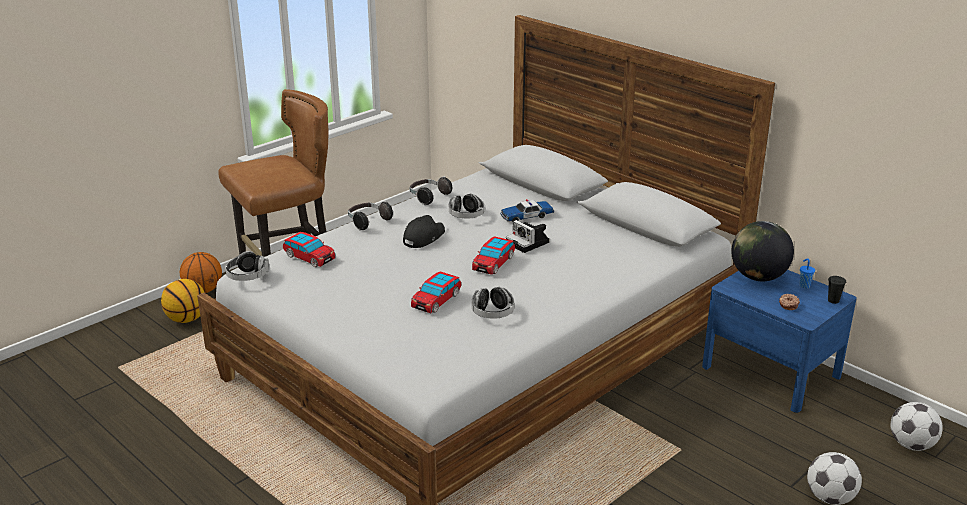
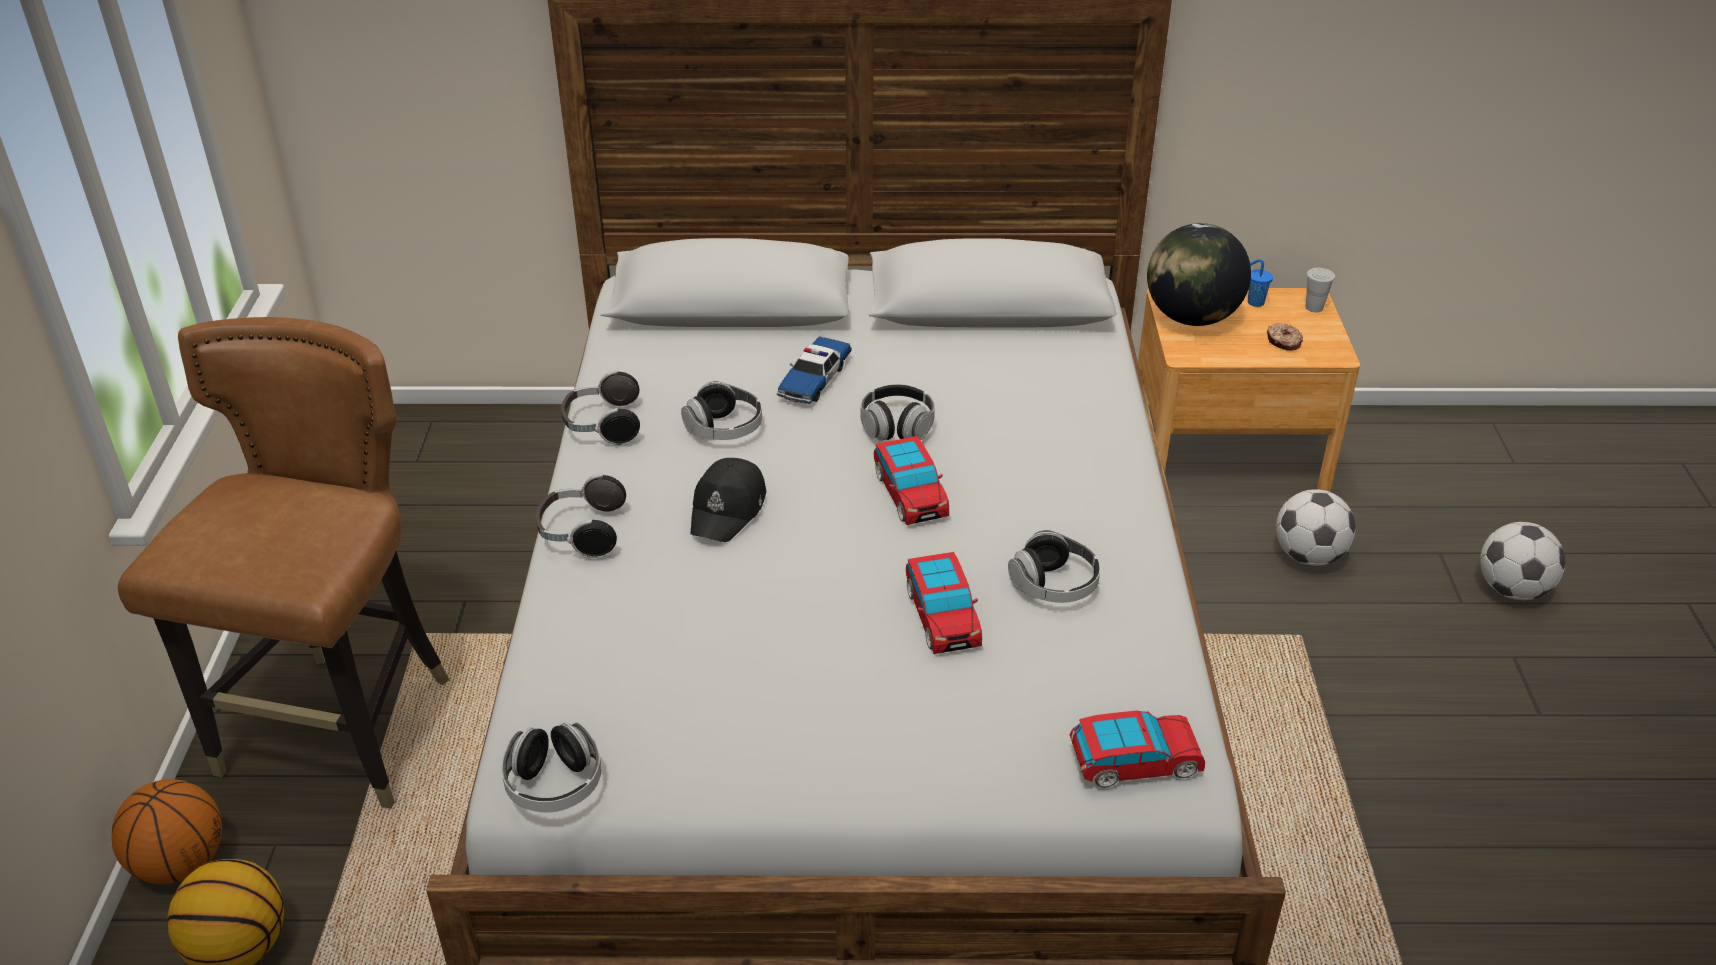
camera: 45 degrees left, 10 degrees up
toy car [283,232,336,267] -> toy car moved to [1069,711,1205,787]
black cap [403,215,445,248] -> black cap turned 150 degrees counterclockwise [690,458,766,542]
camera [506,220,549,253] -> headphones [861,384,935,441]
blue nightstand [702,270,857,413] -> brown nightstand [1138,288,1360,492]
black cup [828,276,846,304] -> white cup [1305,268,1335,313]
football [891,402,943,451] -> football moved to [1276,489,1356,566]

